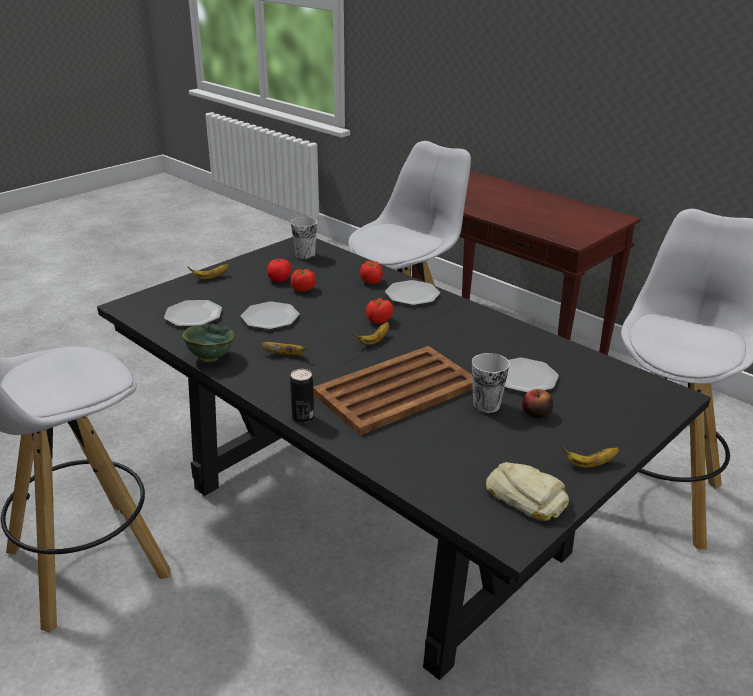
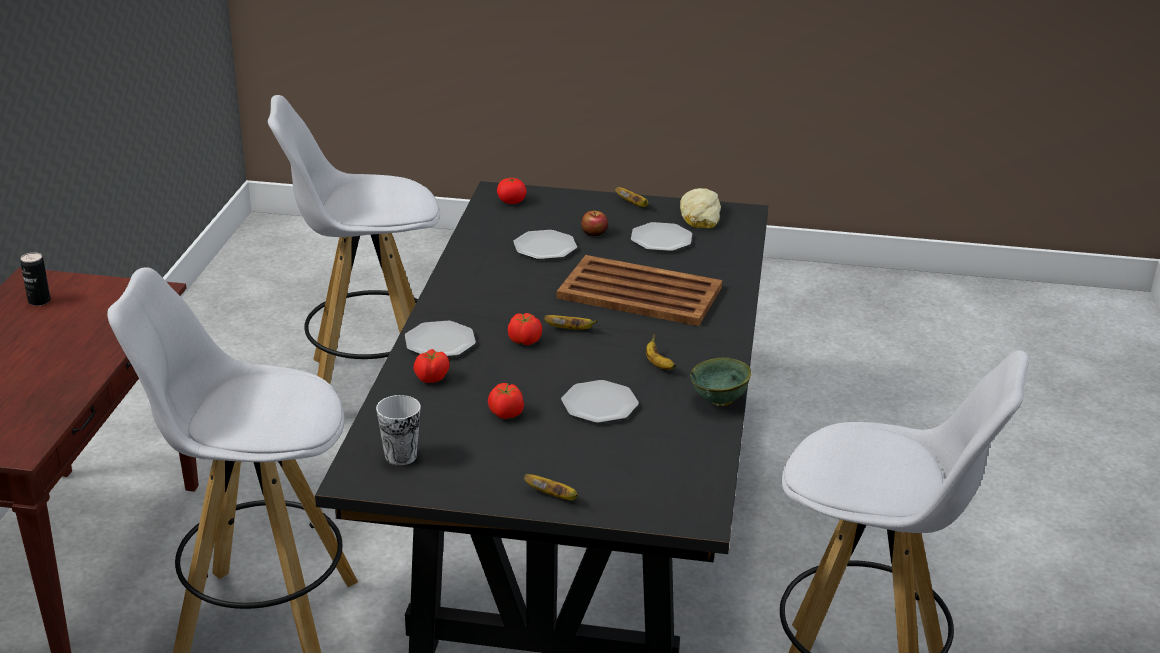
camera: 125 degrees left, 0 degrees up
plate [164,300,222,327] -> plate moved to [631,222,692,251]
tomato [267,259,291,282] -> tomato moved to [497,178,527,204]
can [290,369,314,423] -> can moved to [20,252,51,306]
cup [472,353,510,413] -> none

